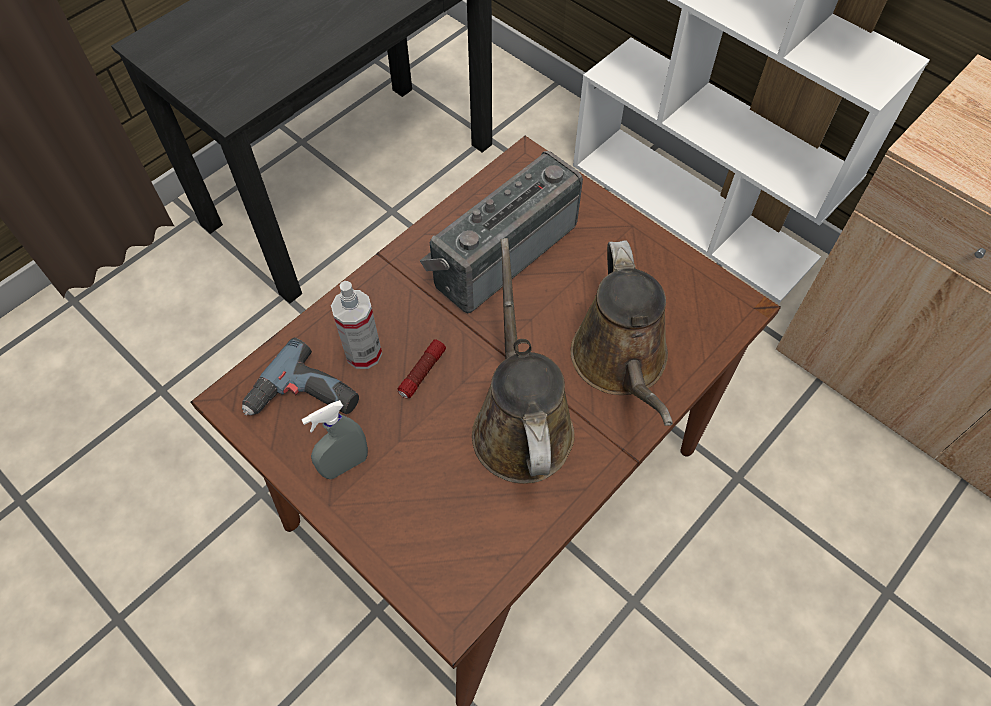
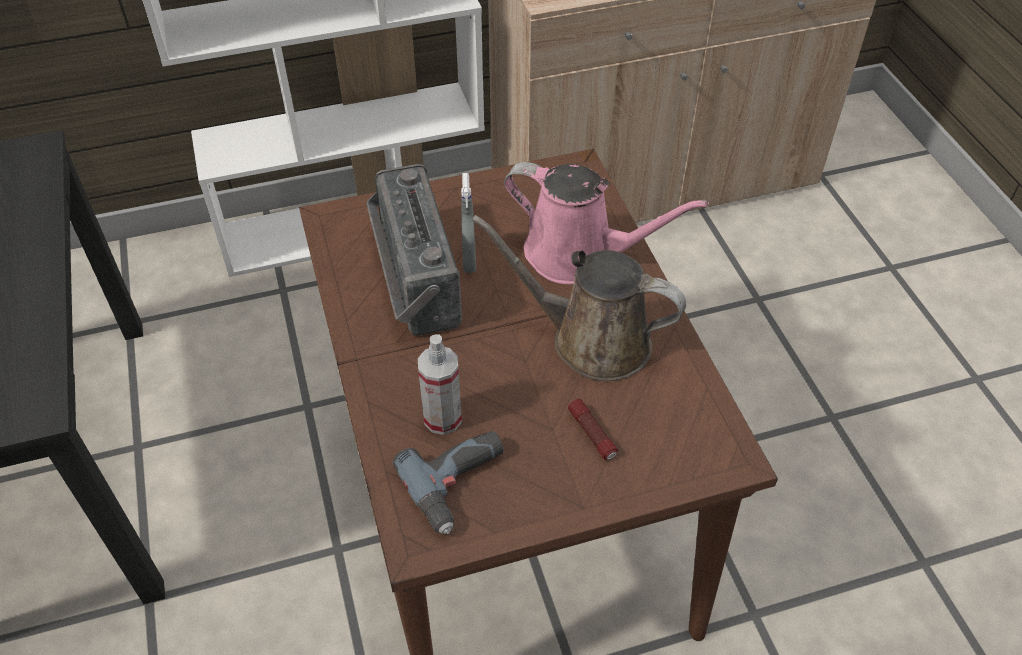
camera: 60 degrees left, 10 degrees down
grey spray bottle [301,400,368,479] -> grey spray bottle moved to [461,173,476,273]
flashlight [398,339,446,399] -> flashlight moved to [568,399,618,460]
brown watering can [571,240,673,426] -> pink watering can [504,162,709,284]

